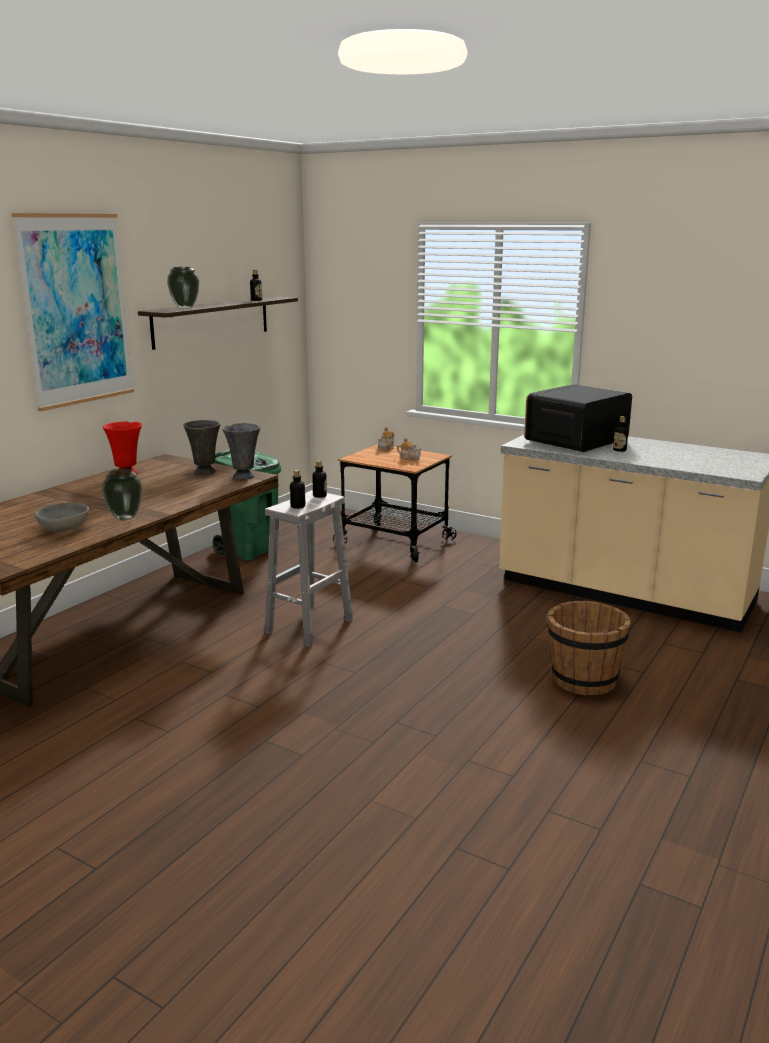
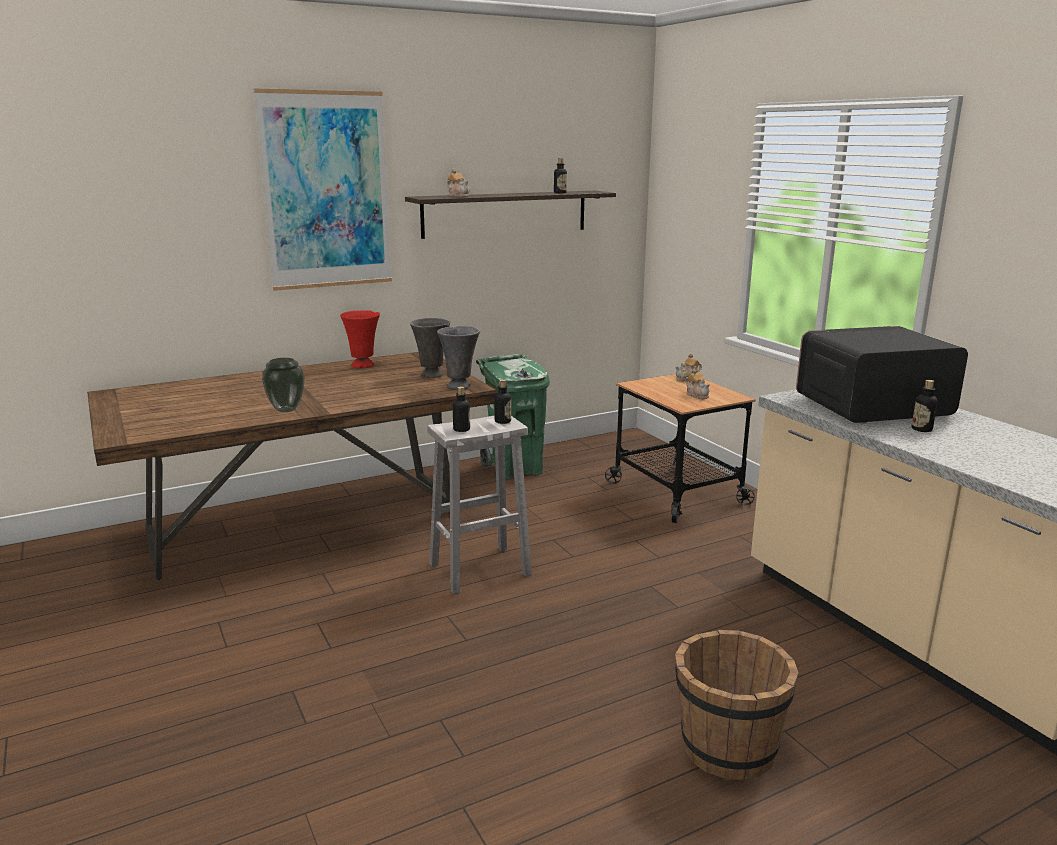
camera: 30 degrees right, 0 degrees up
grey bowl [35,503,89,532] -> none
vase [167,267,199,309] -> teapot [447,169,470,197]

